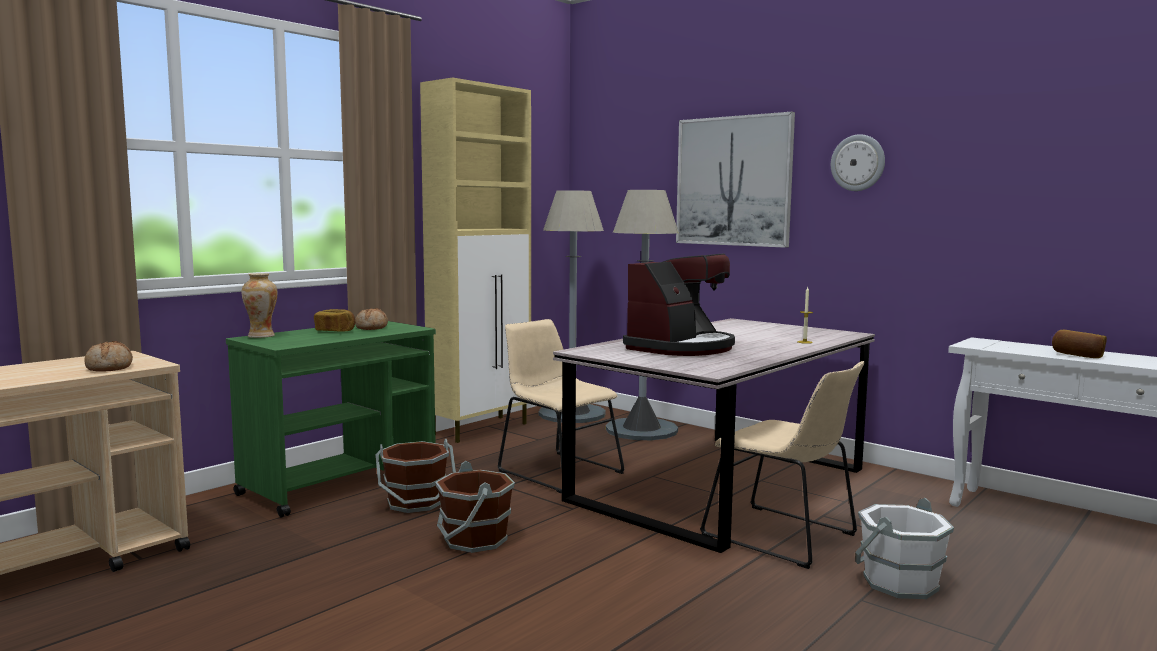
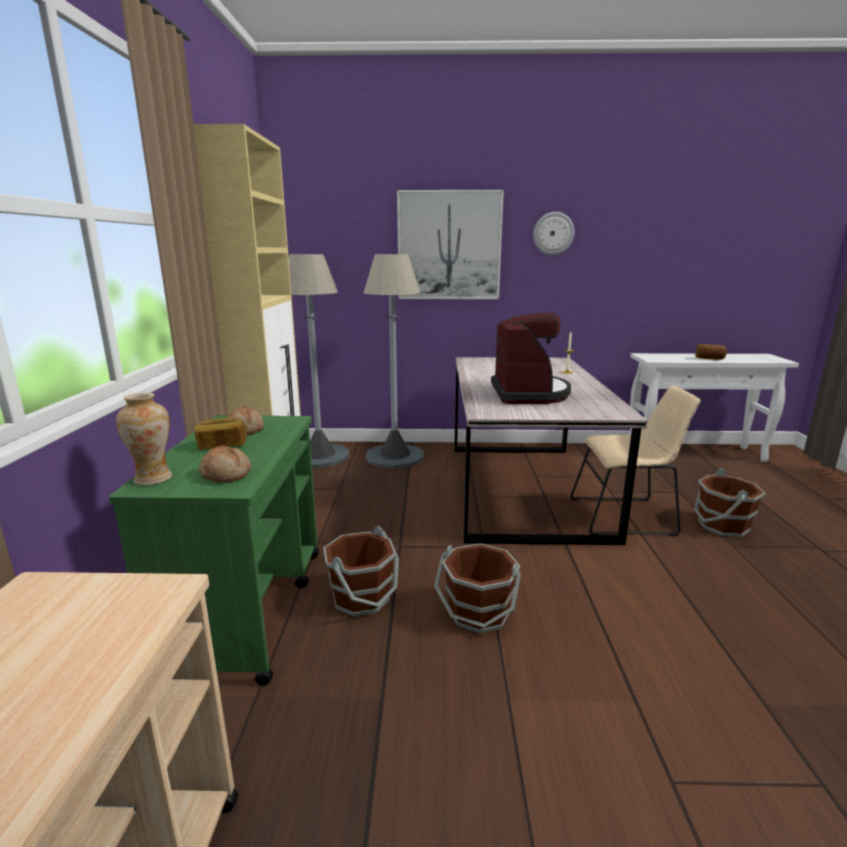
camera: 40 degrees left, 10 degrees up
bread [84,341,133,372] -> bread moved to [199,445,251,482]
beige chair [498,319,625,494] -> none
white bucket [855,498,954,599] -> brown bucket [694,468,765,537]

